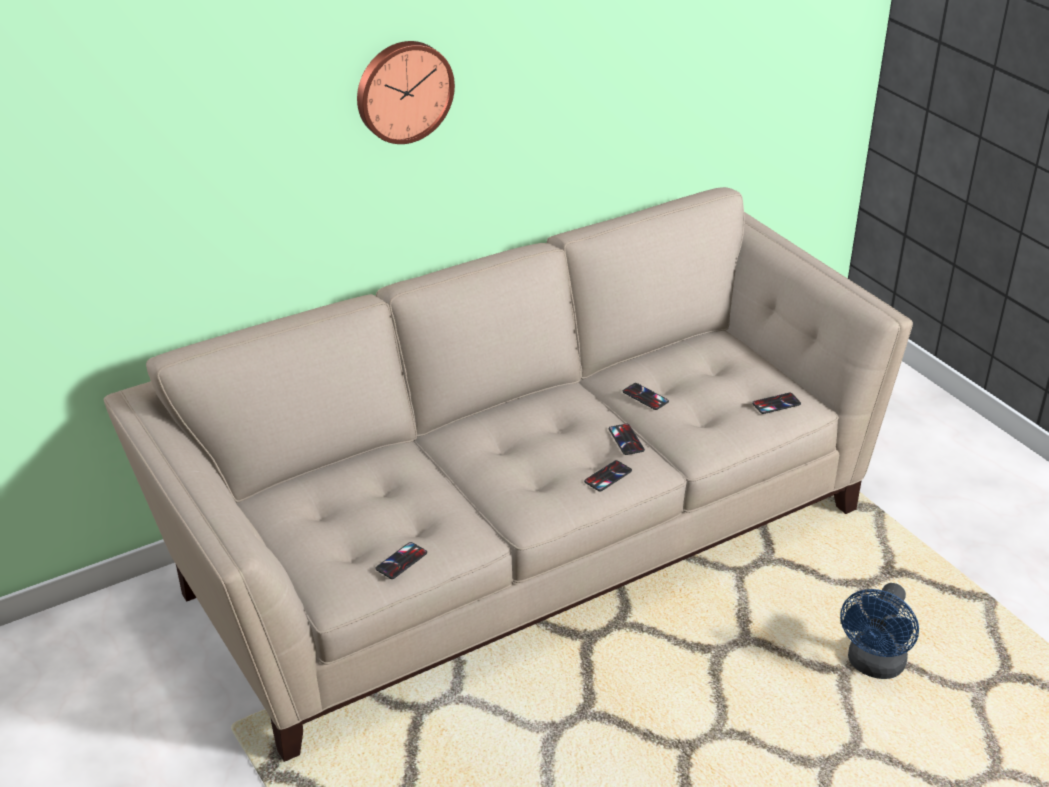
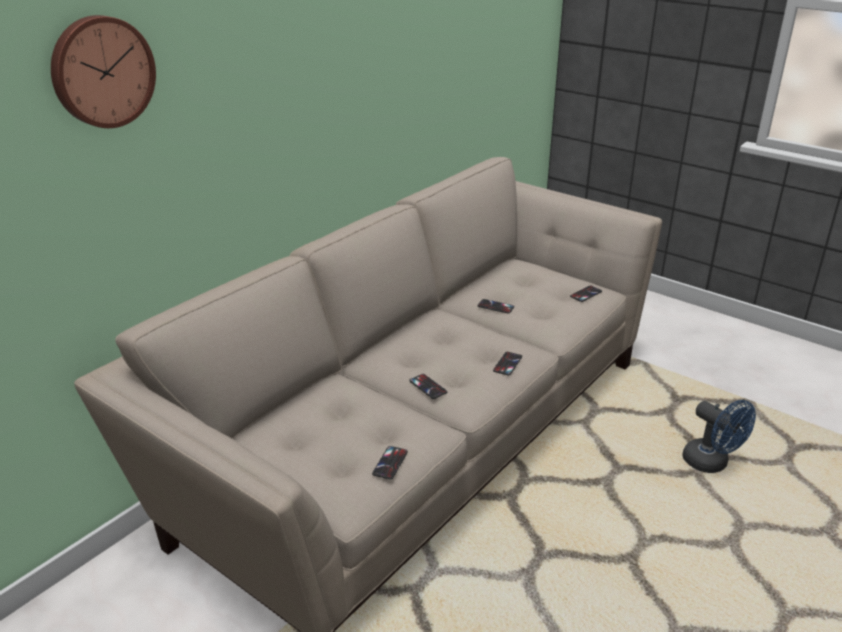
camera: 20 degrees left, 5 degrees down
wall clock [357,41,455,144] -> wall clock moved to [51,15,156,128]
phone [609,424,645,455] -> phone moved to [409,374,447,399]
blue fan [840,583,919,679] -> blue fan turned 45 degrees counterclockwise [682,400,756,473]

